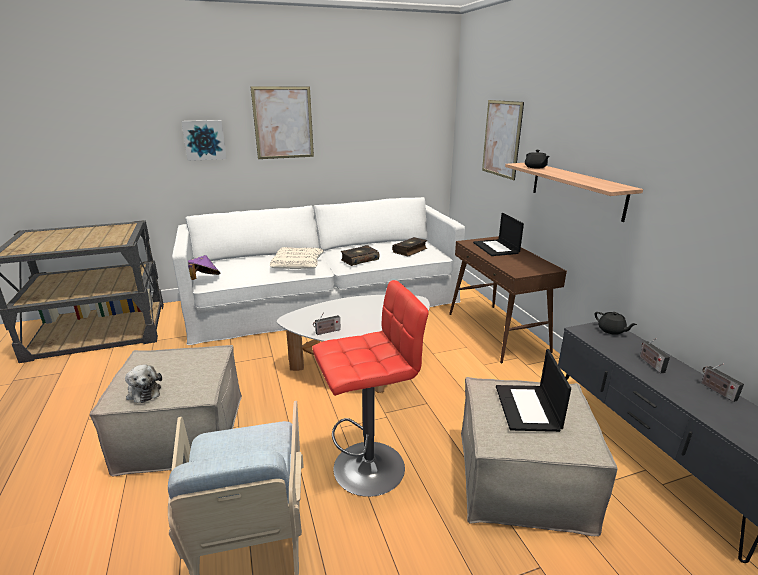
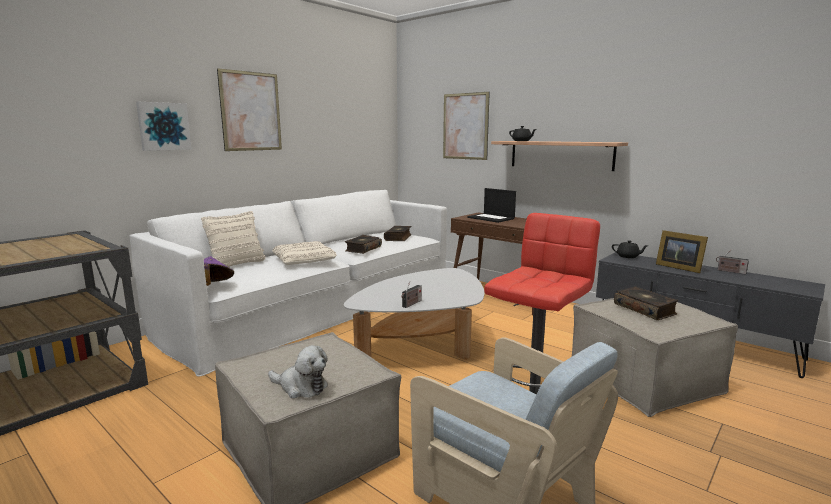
camera: 30 degrees left, 10 degrees down
laptop [496,349,571,432] -> book [614,286,678,320]
radio [640,338,670,373] -> picture frame [656,230,708,273]
none -> beige pillow [201,211,266,267]

